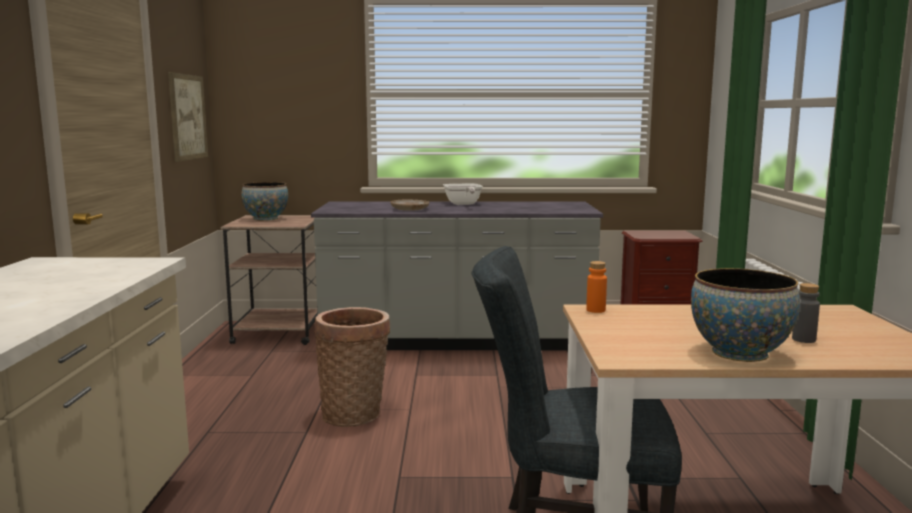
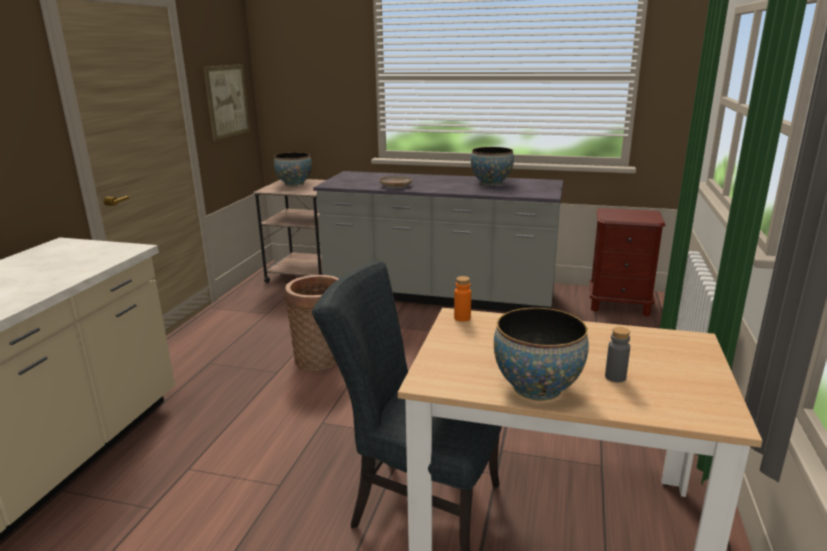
camera: 15 degrees right, 10 degrees up
frying pan [443,183,483,205] -> none
none -> bowl [471,147,514,185]

